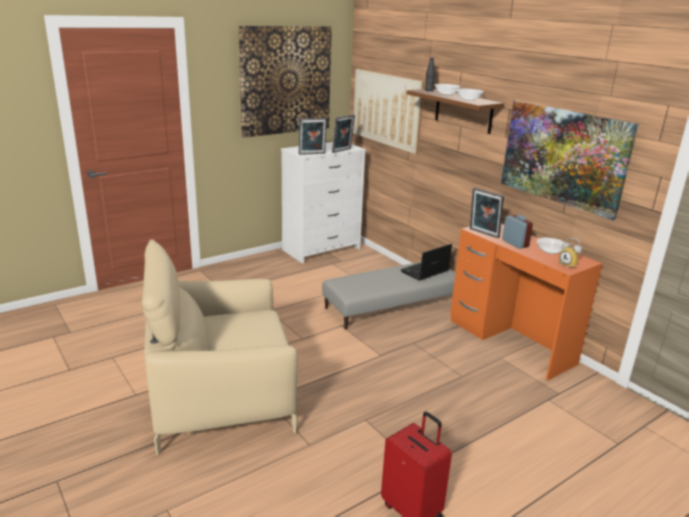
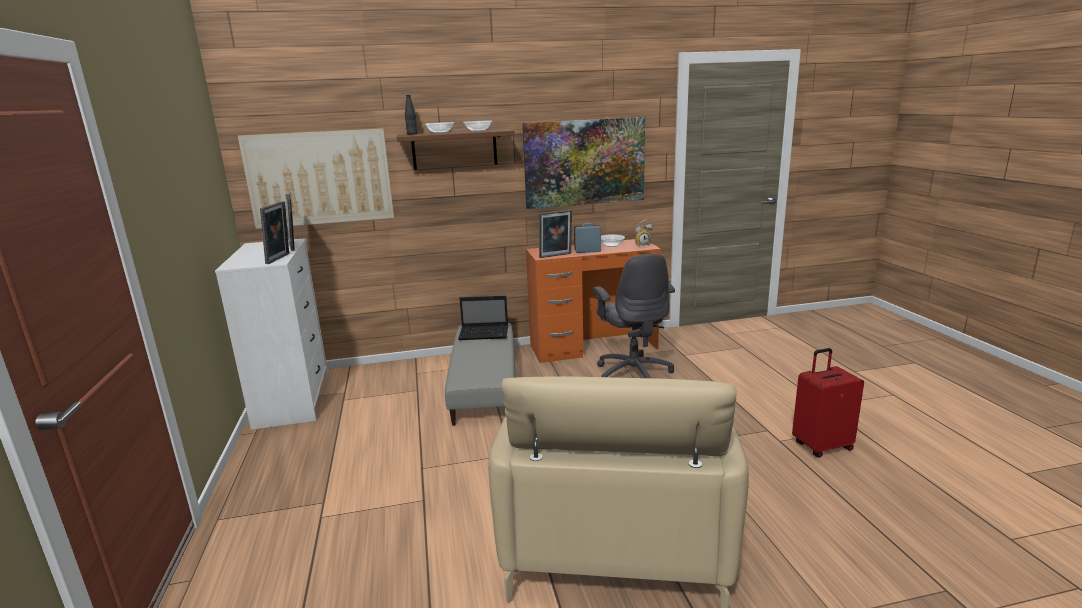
camera: 65 degrees left, 5 degrees down
picture [238,26,332,138] -> none
laptop [401,244,452,281] -> laptop turned 75 degrees counterclockwise [458,296,508,340]
none -> grey office chair [592,254,675,378]

